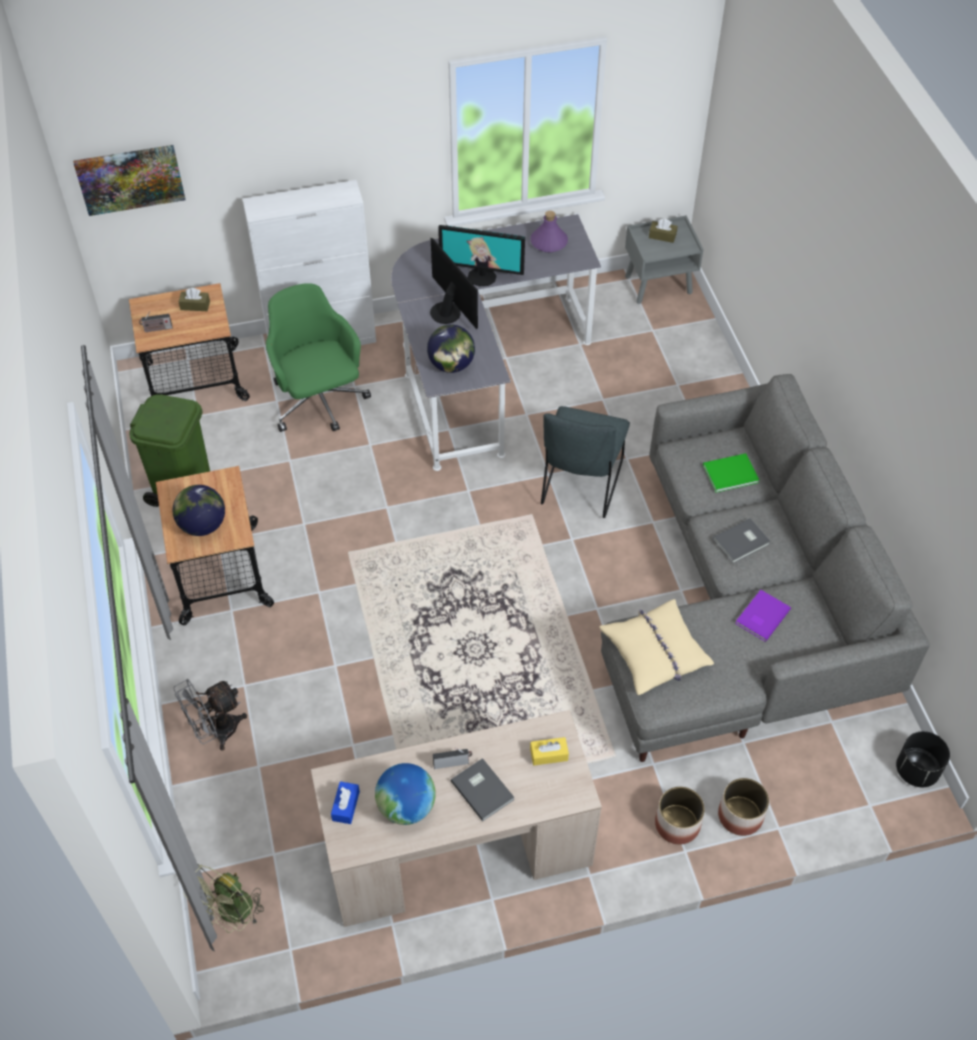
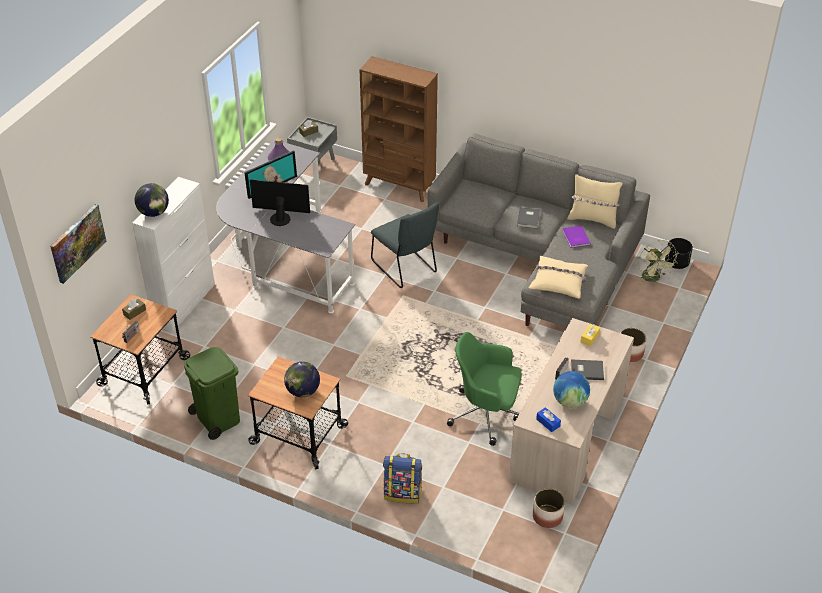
camera: 50 degrees left, 10 degrees down
grey fan [173,679,247,751] -> backpack [383,453,422,503]
green fan [183,864,264,933] -> green fan moved to [638,240,679,284]
green office chair [266,283,371,432] -> green office chair moved to [447,332,522,446]
globe [427,324,475,373] -> globe moved to [135,183,169,217]
green book [703,453,759,492] -> none
planter [718,778,769,836] -> planter moved to [533,488,565,528]
none -> brown bookcase [360,56,438,202]
none -> beige pillow [567,174,622,229]

